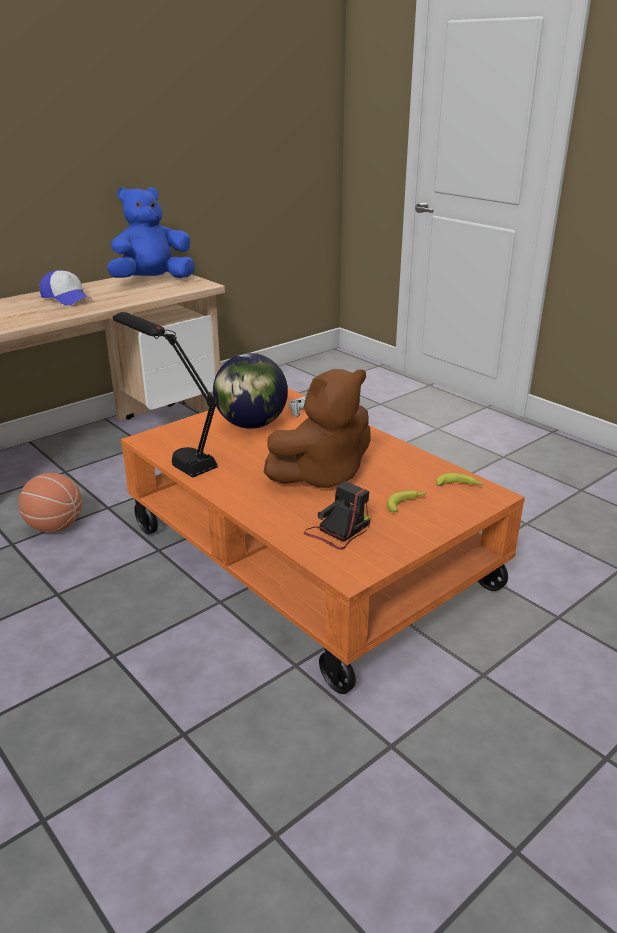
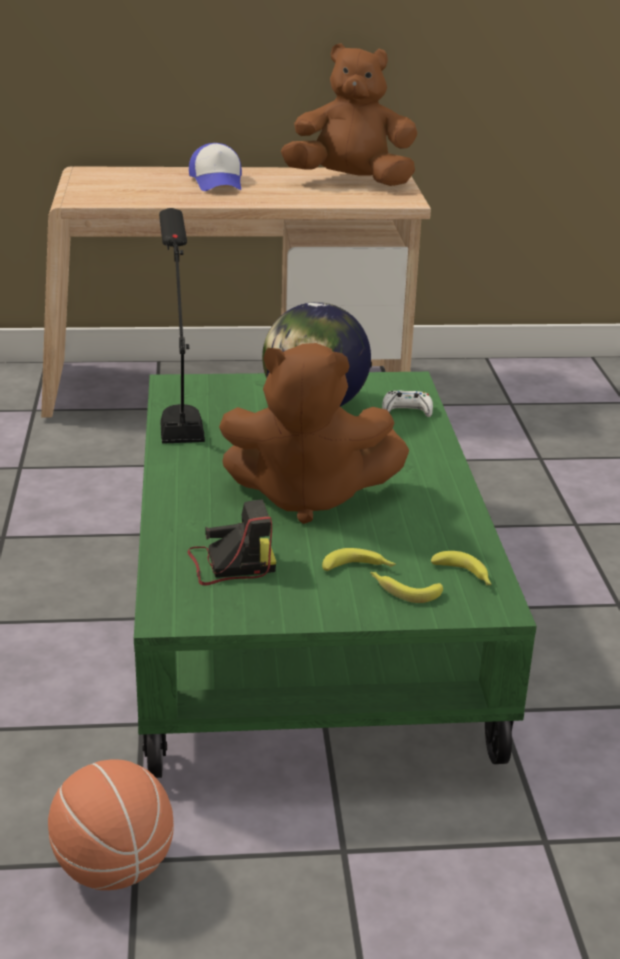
camera: 35 degrees right, 0 degrees up
basketball [18,473,82,533] -> basketball moved to [48,759,174,890]
blue plush toy [107,187,195,278] -> brown plush toy [281,43,417,186]
orange coffee table [121,388,525,694] -> green coffee table [134,372,537,778]
none -> banana [370,572,443,603]

